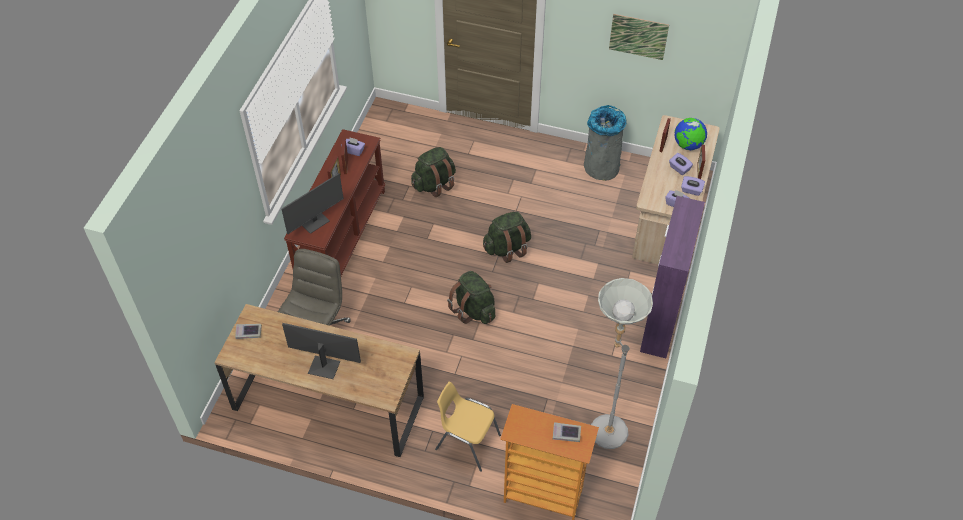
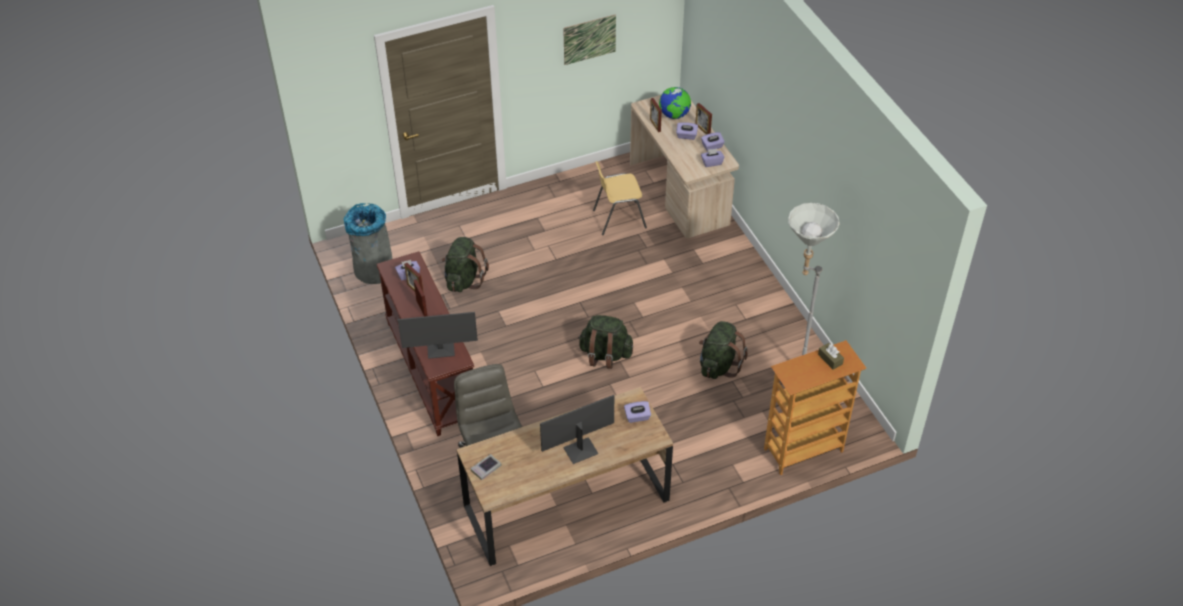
camera: 40 degrees left, 5 degrees down
monitor [282,173,344,234] -> monitor turned 75 degrees clockwise [398,312,478,359]
yellow chair [435,382,501,472] -> yellow chair moved to [593,161,647,235]
green backpack [483,212,531,263] -> green backpack moved to [699,321,748,379]
book [553,422,581,442] -> brown tissue box [818,343,844,370]
grey trash can [584,105,627,181] -> grey trash can moved to [343,203,393,284]
purple cabinet [640,196,705,358] -> none
none -> purple tissue box [624,401,651,423]

